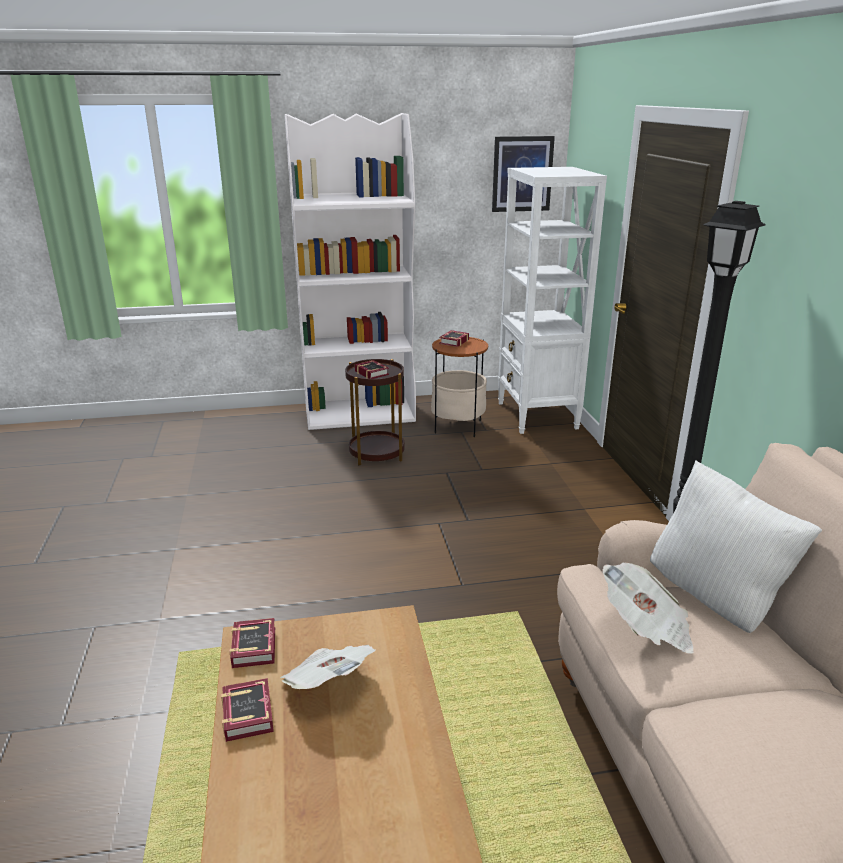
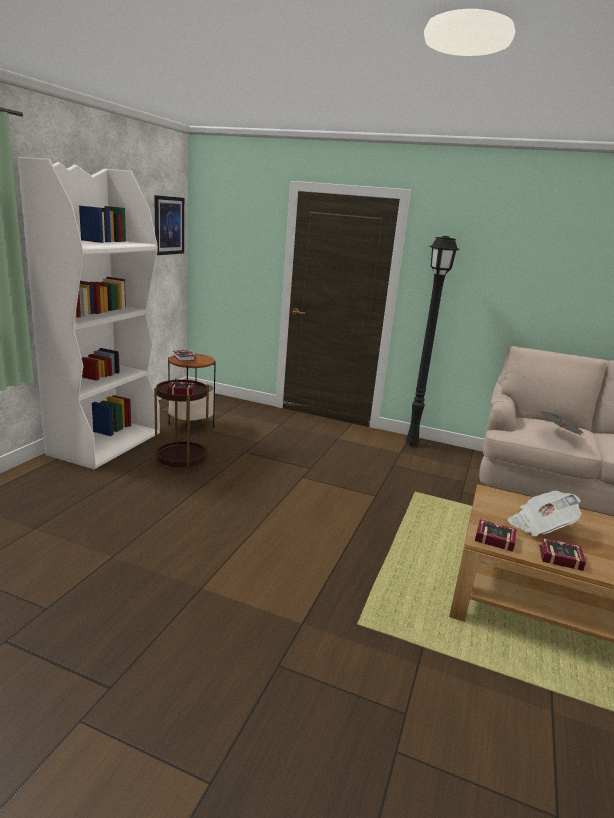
camera: 60 degrees left, 5 degrees down
white bookcase [498,167,607,434] -> none
white pillow [650,460,822,633] -> none

